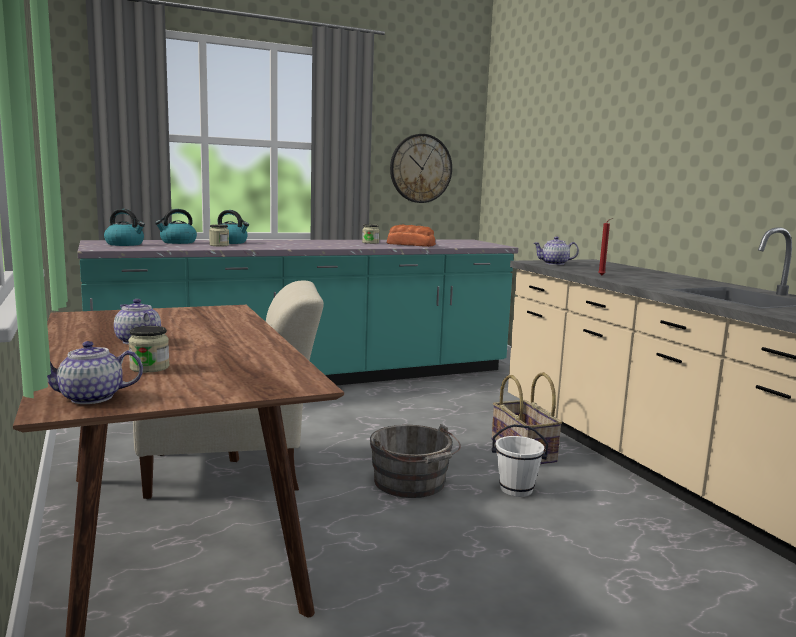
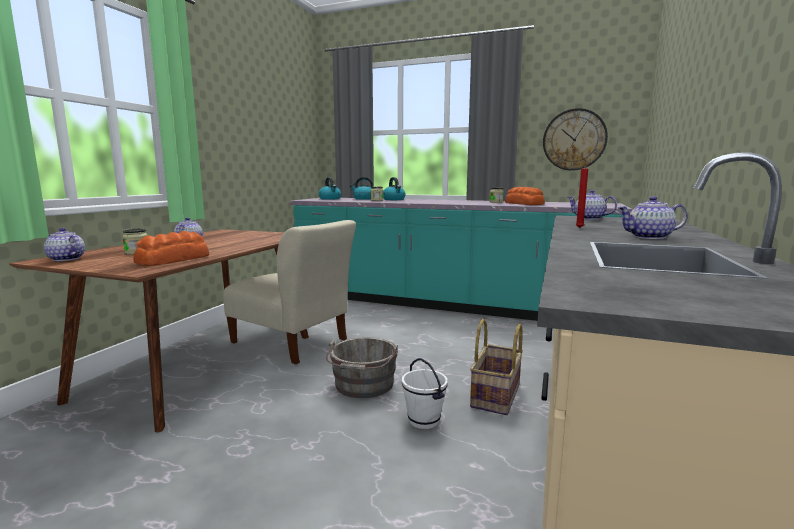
camera: 45 degrees right, 0 degrees up
none -> bread [133,231,209,266]
none -> teapot [617,196,688,239]

